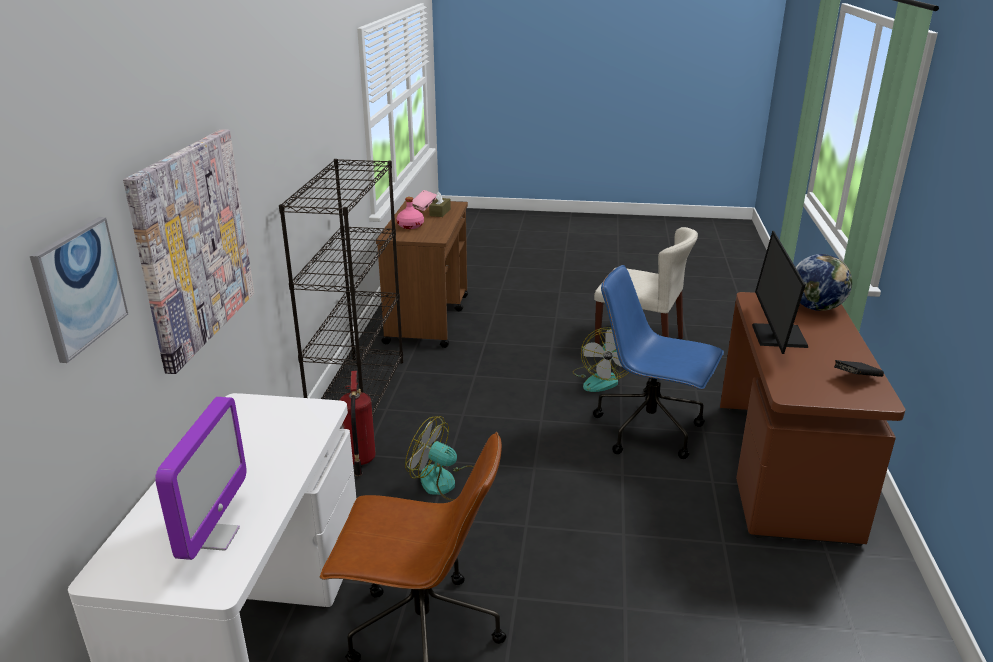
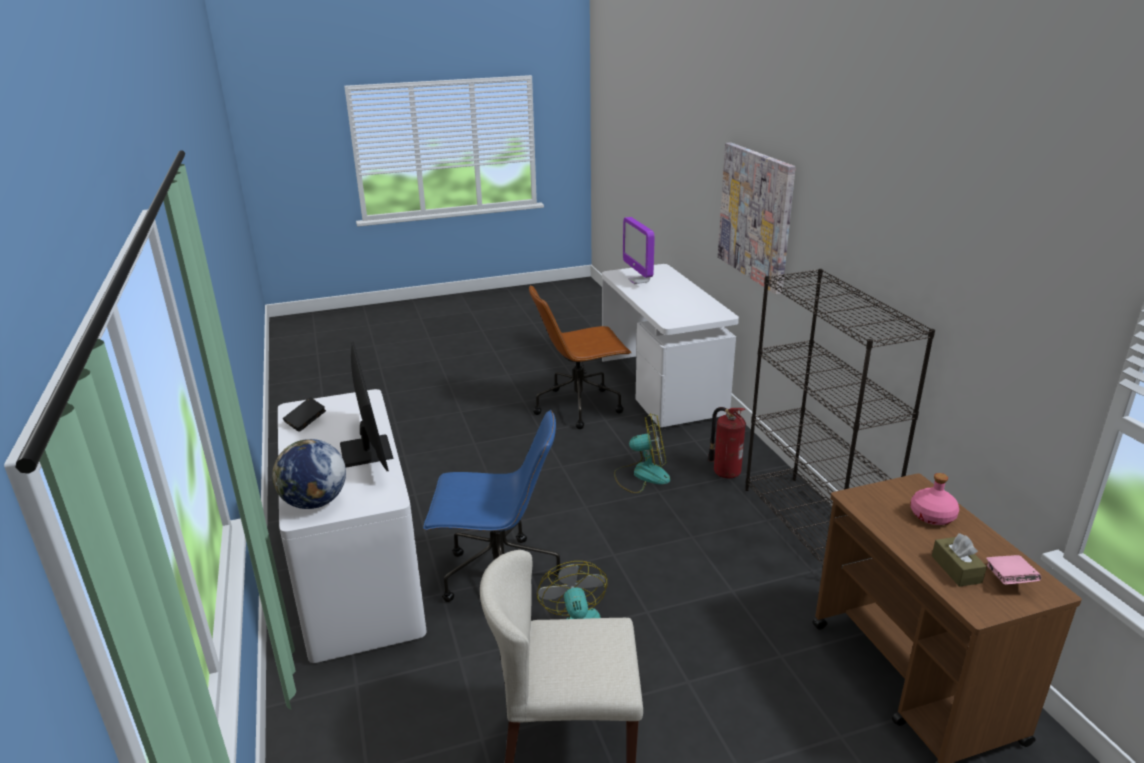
camera: 155 degrees right, 0 degrees up
picture [30,217,128,363] -> none
brown desk [720,292,905,546] -> white desk [278,389,427,663]

